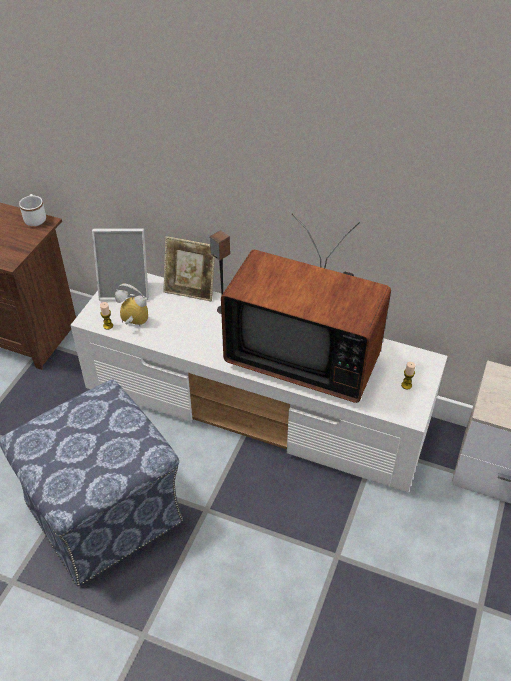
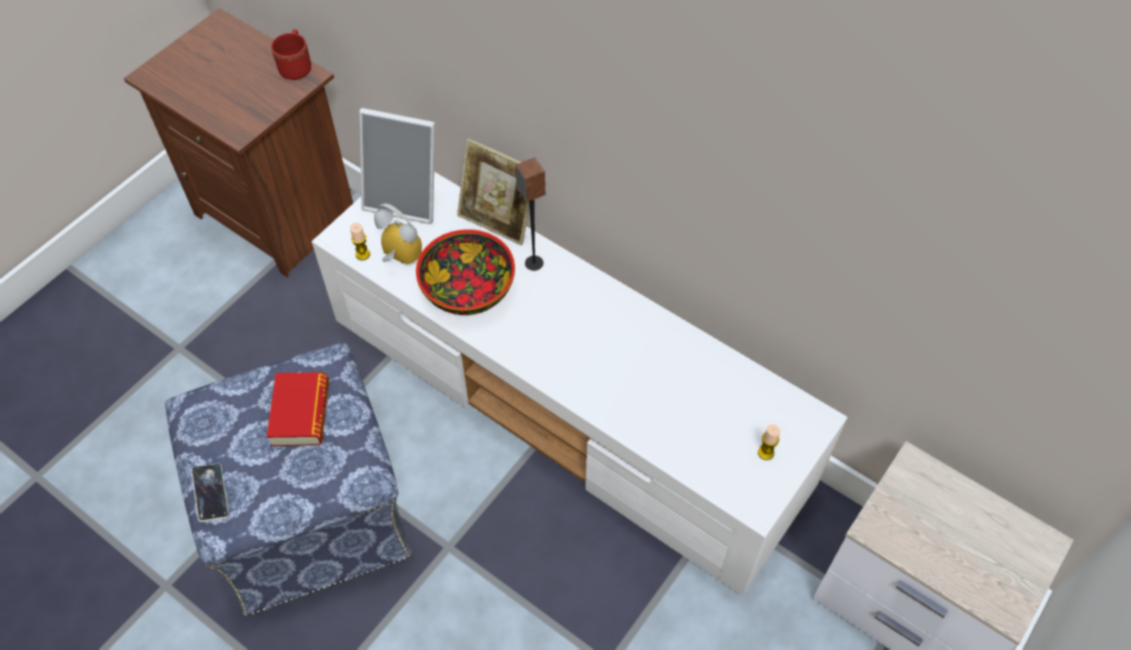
camera: 15 degrees right, 10 degrees up
white mug [19,194,46,226] -> red mug [271,29,311,80]
television [221,213,391,403] -> none
none -> phone [191,464,229,522]
none -> book [267,372,329,446]
none -> bowl [416,229,515,315]

